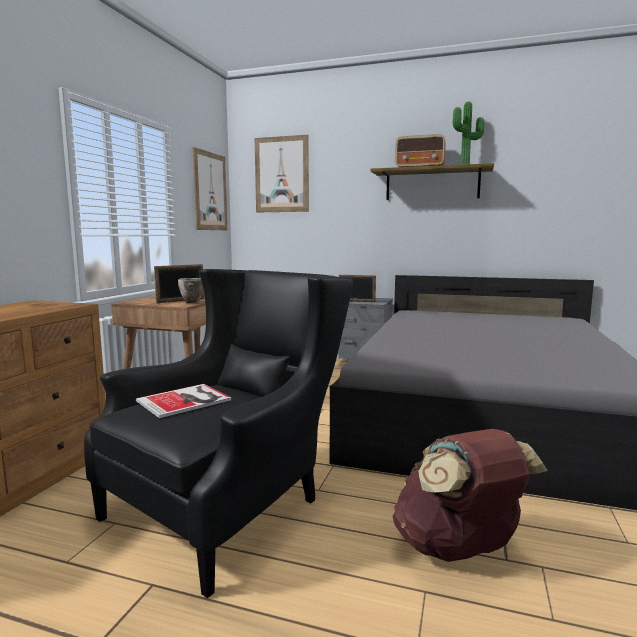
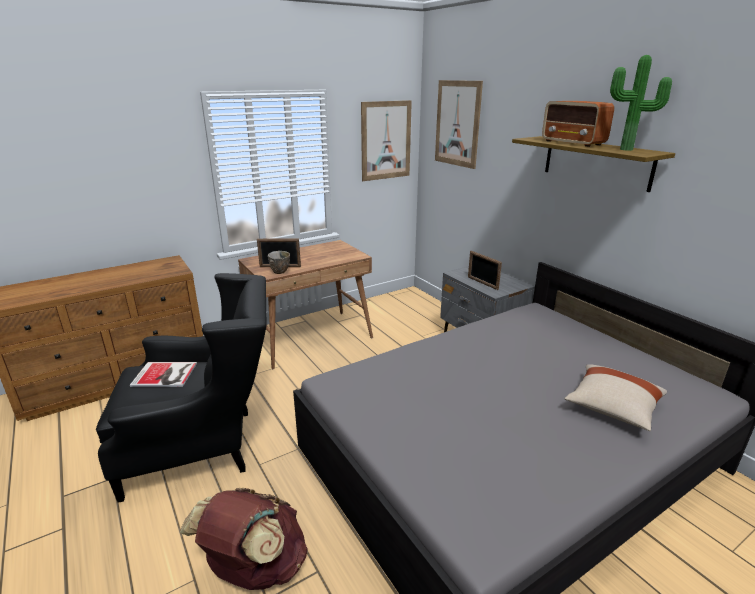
camera: 40 degrees right, 15 degrees up
none -> beige pillow [564,364,667,431]

